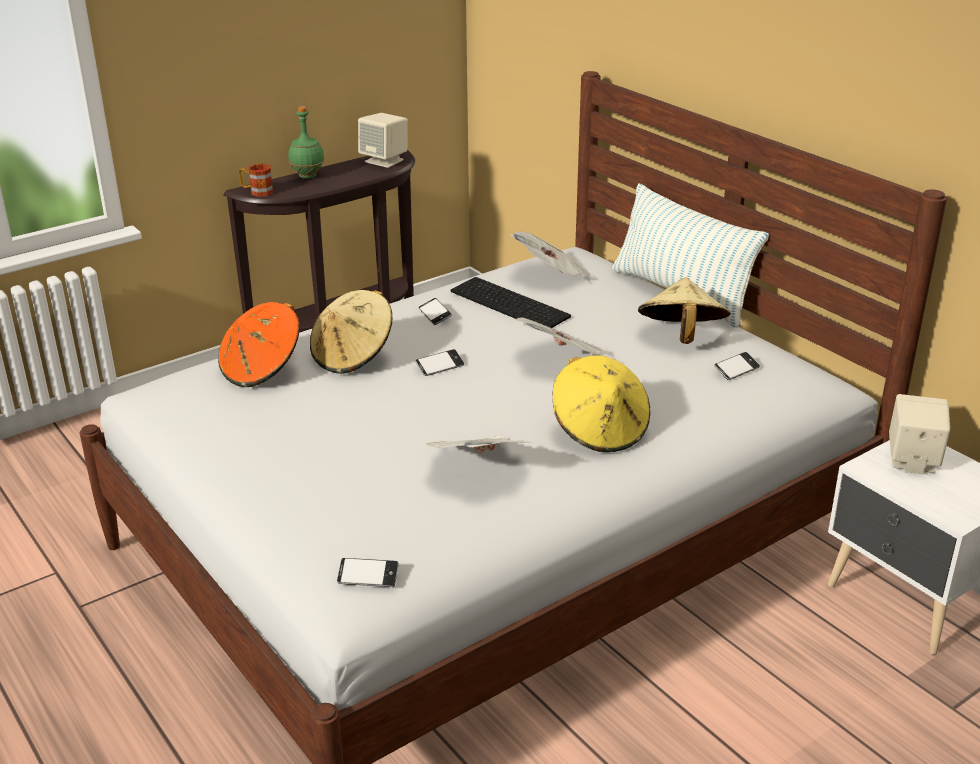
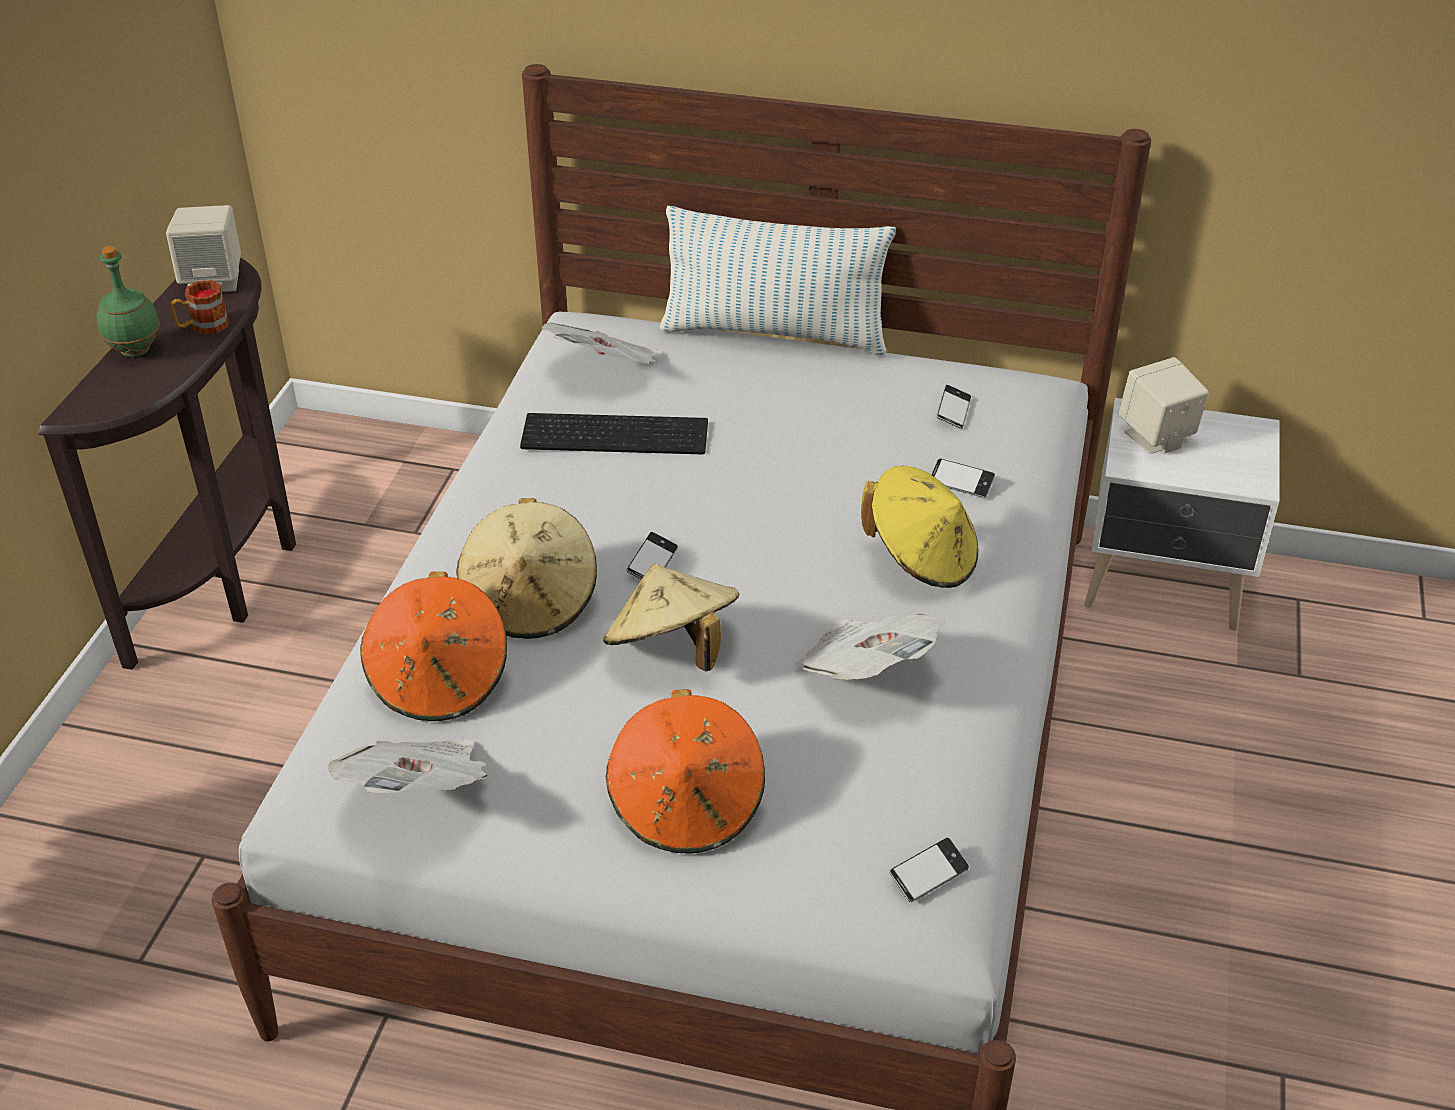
camera: 40 degrees left, 10 degrees up
mug [239,164,273,197] -> mug moved to [170,280,229,334]
phone [419,298,452,325] -> phone moved to [931,459,995,498]
newspaper [516,317,610,356] -> newspaper moved to [328,739,487,793]
beige hat [638,277,731,344] -> beige hat moved to [603,564,739,672]
none -> orange hat [606,689,765,854]

